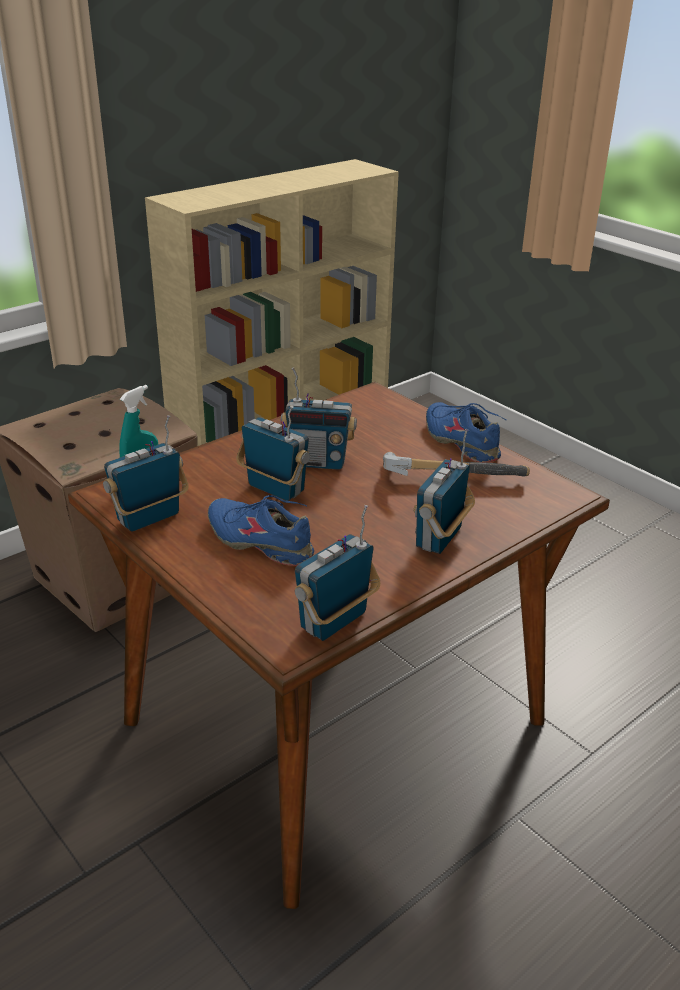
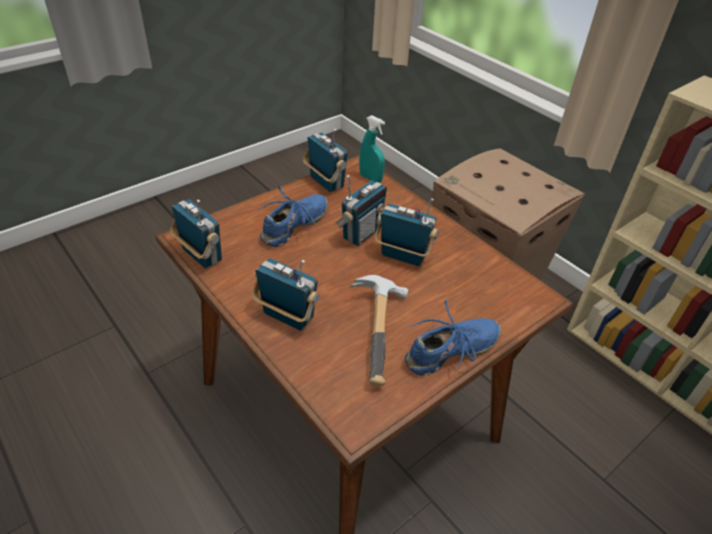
camera: 90 degrees right, 10 degrees up
radio [281,367,357,470] -> radio turned 105 degrees clockwise [375,198,439,266]

